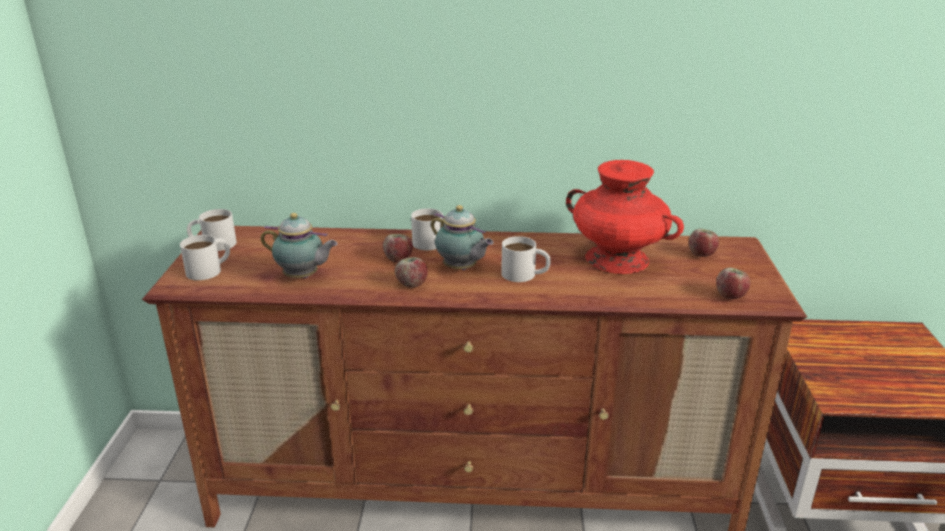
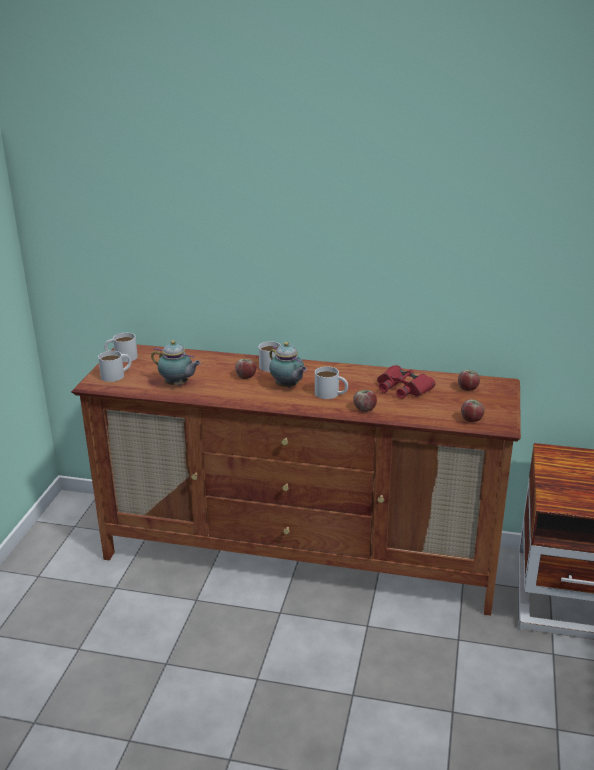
camera: 10 degrees right, 0 degrees up
apple [395,257,428,288] -> apple moved to [353,390,377,412]
red vase [566,160,684,274] -> red binoculars [377,365,435,399]

